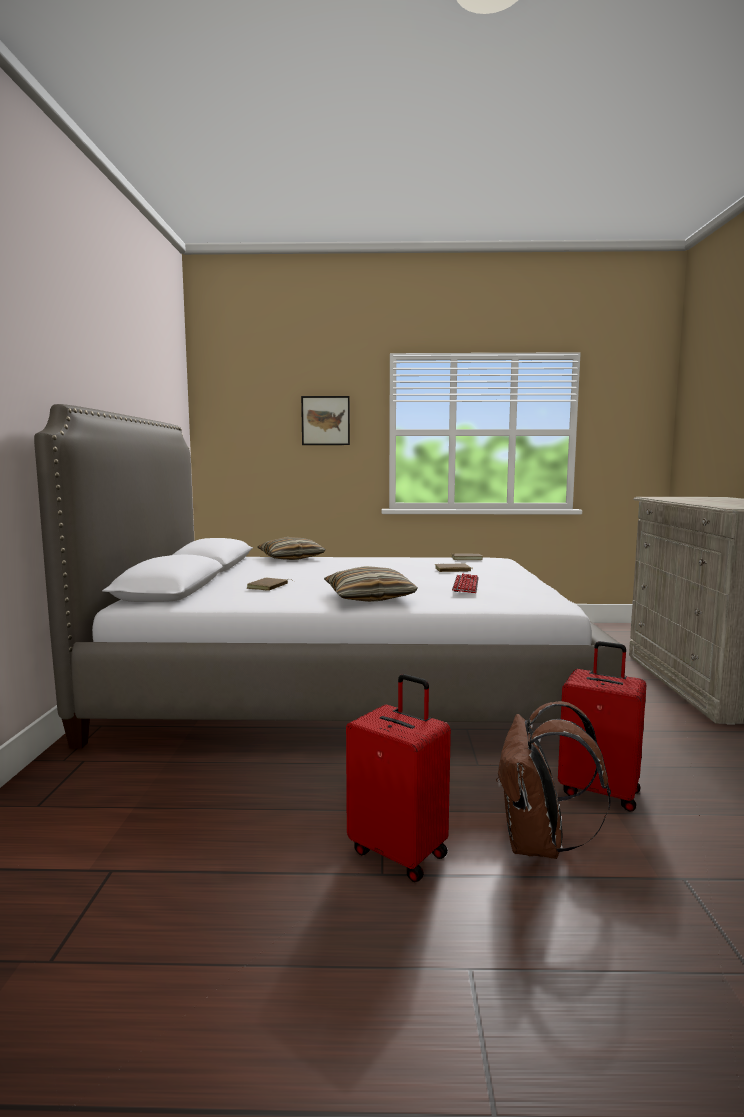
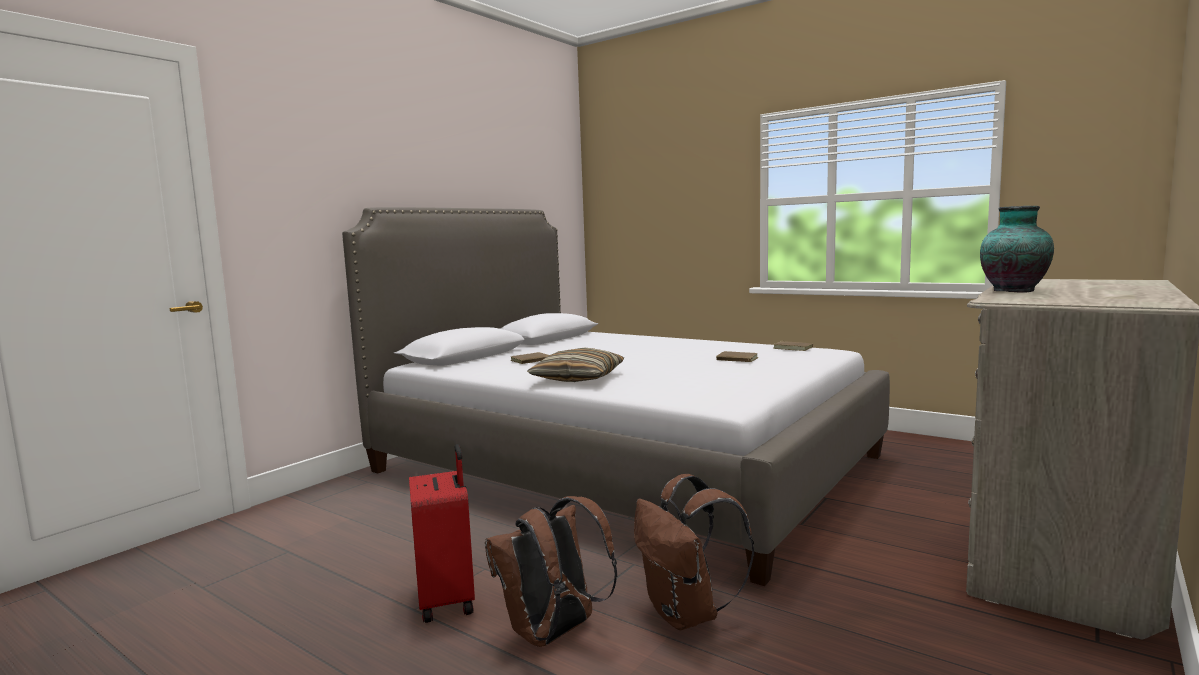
camera: 35 degrees right, 0 degrees up
pillow [257,537,326,560] -> none
picture [301,396,350,445] -> none
keyboard [452,573,479,593] -> none
red suitcase [558,641,646,812] -> brown backpack [634,474,754,630]
none -> vase [980,206,1054,292]

